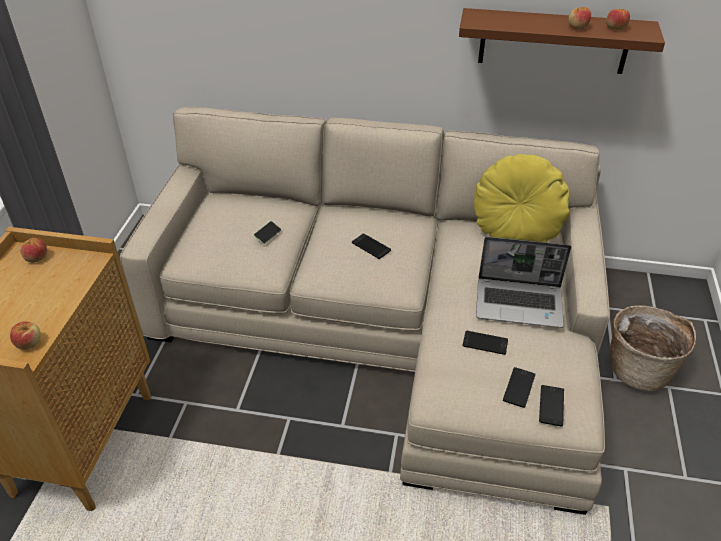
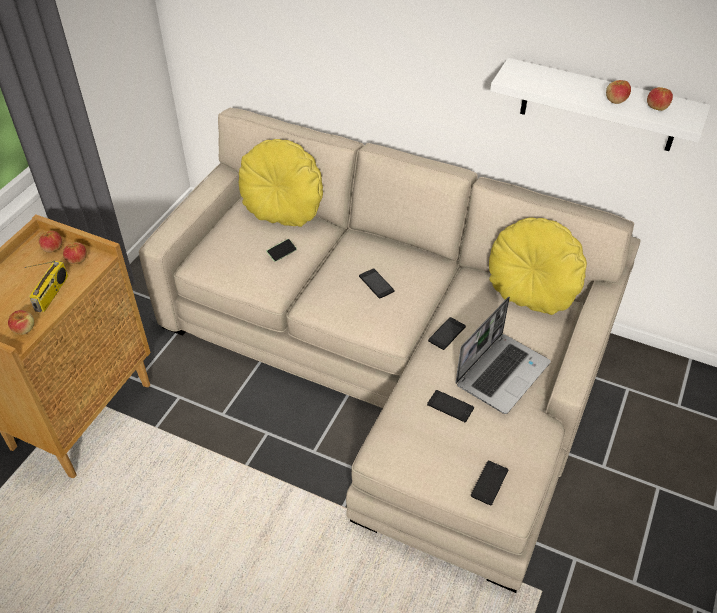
camera: 15 degrees right, 5 degrees up
brown shelf [459,8,665,74] -> white shelf [490,58,711,151]
laptop [476,237,571,328] -> laptop turned 75 degrees counterclockwise [455,297,551,414]
phone [503,367,535,408] -> phone moved to [428,317,466,350]
basket [610,305,696,391] -> none
none -> radio [25,261,68,312]
none -> apple [63,242,87,264]
none -> yellow pillow [239,139,323,227]

